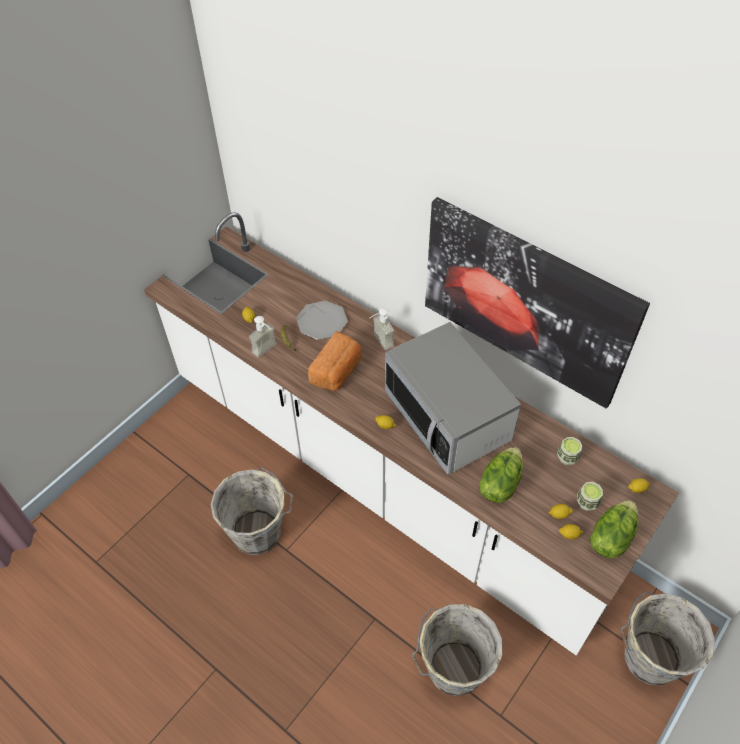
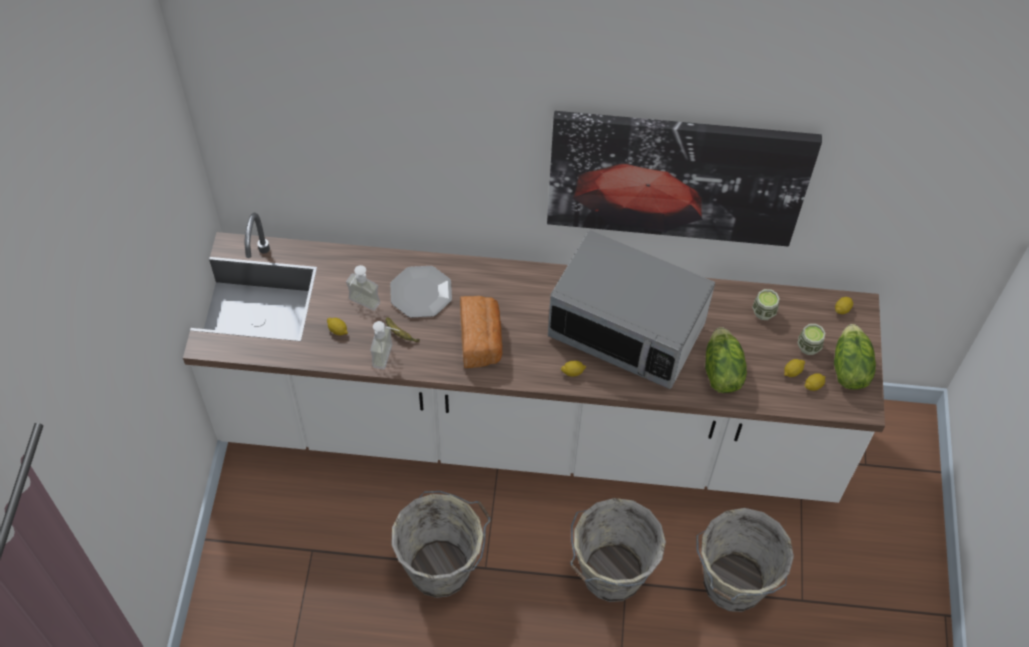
camera: 35 degrees left, 5 degrees up
soap dispenser [370,308,394,350] -> soap dispenser moved to [346,265,380,311]
grey bucket [620,592,715,685] -> grey bucket moved to [570,498,666,602]

